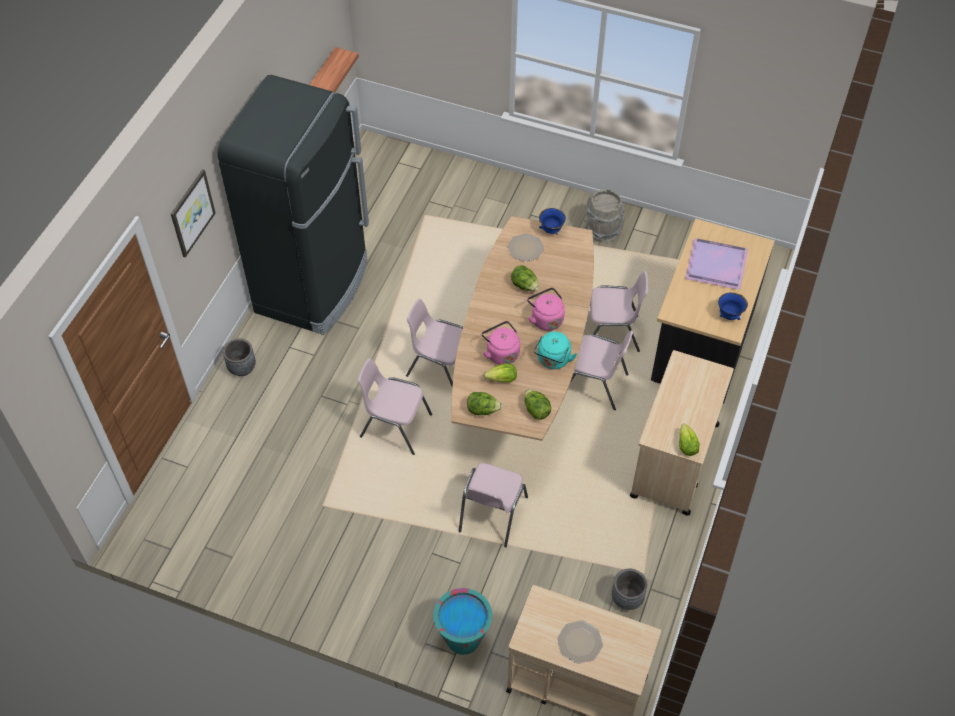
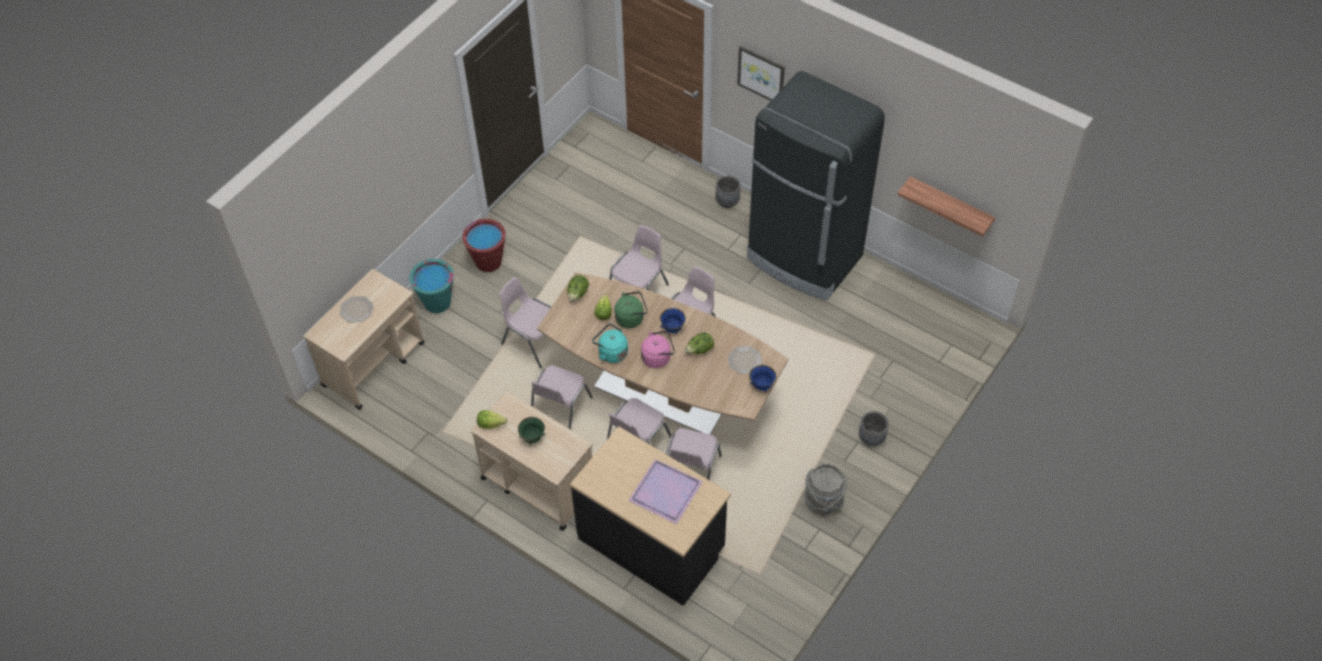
camera: 105 degrees right, 0 degrees up
pink kettle [482,321,520,365] -> green kettle [614,291,648,328]
lettuce [524,389,551,420] -> none
grey planter [612,569,647,610] -> grey planter moved to [859,411,889,446]
blue bowl [718,292,748,320] -> blue bowl moved to [660,308,686,334]
none -> red bucket [462,219,506,272]
none -> green bowl [518,417,546,445]
none -> pink chair [531,365,593,430]

